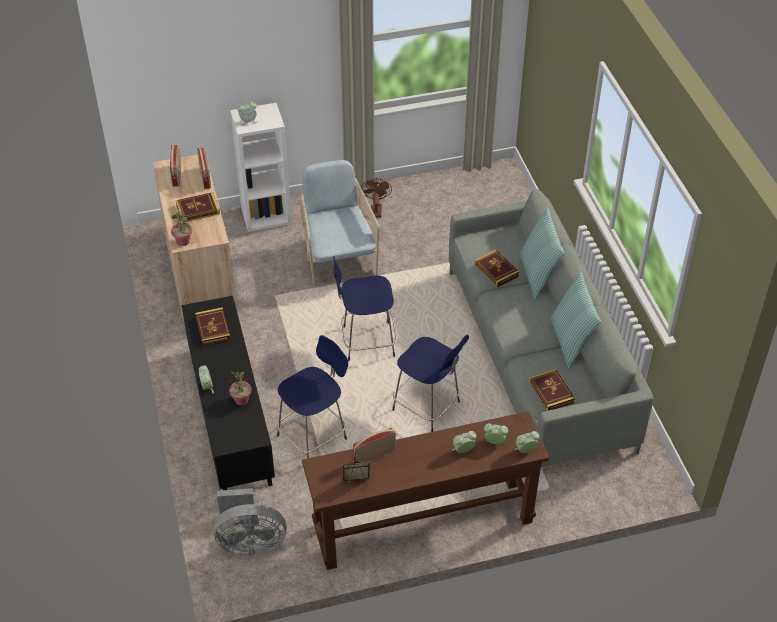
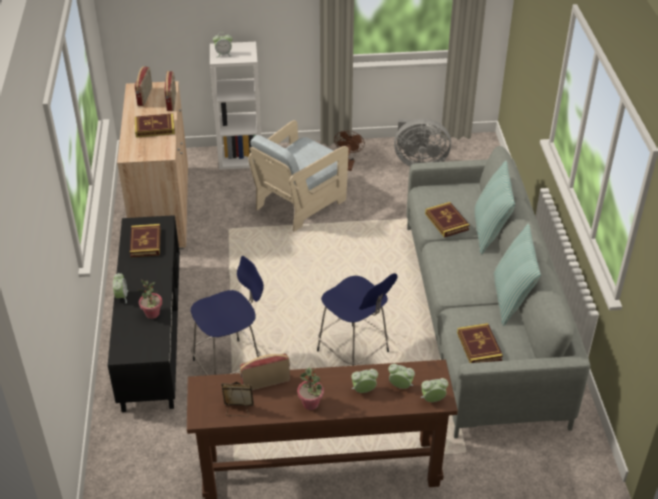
camera: 10 degrees right, 5 degrees down
potted plant [171,211,192,246] -> potted plant moved to [297,367,324,410]
grey fan [213,488,287,555] -> grey fan moved to [394,118,451,166]
beige armchair [300,160,379,288] -> beige armchair turned 135 degrees counterclockwise [248,120,349,231]
blue stool [333,257,397,361] -> none

